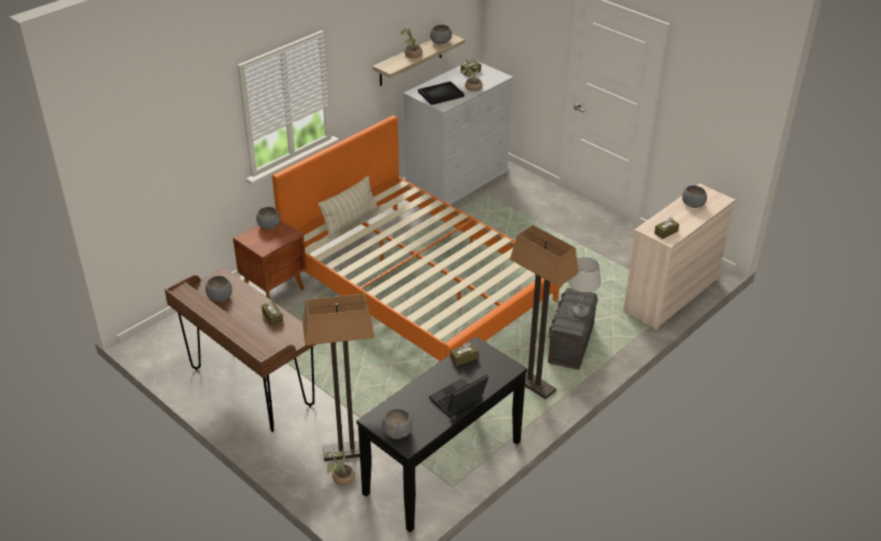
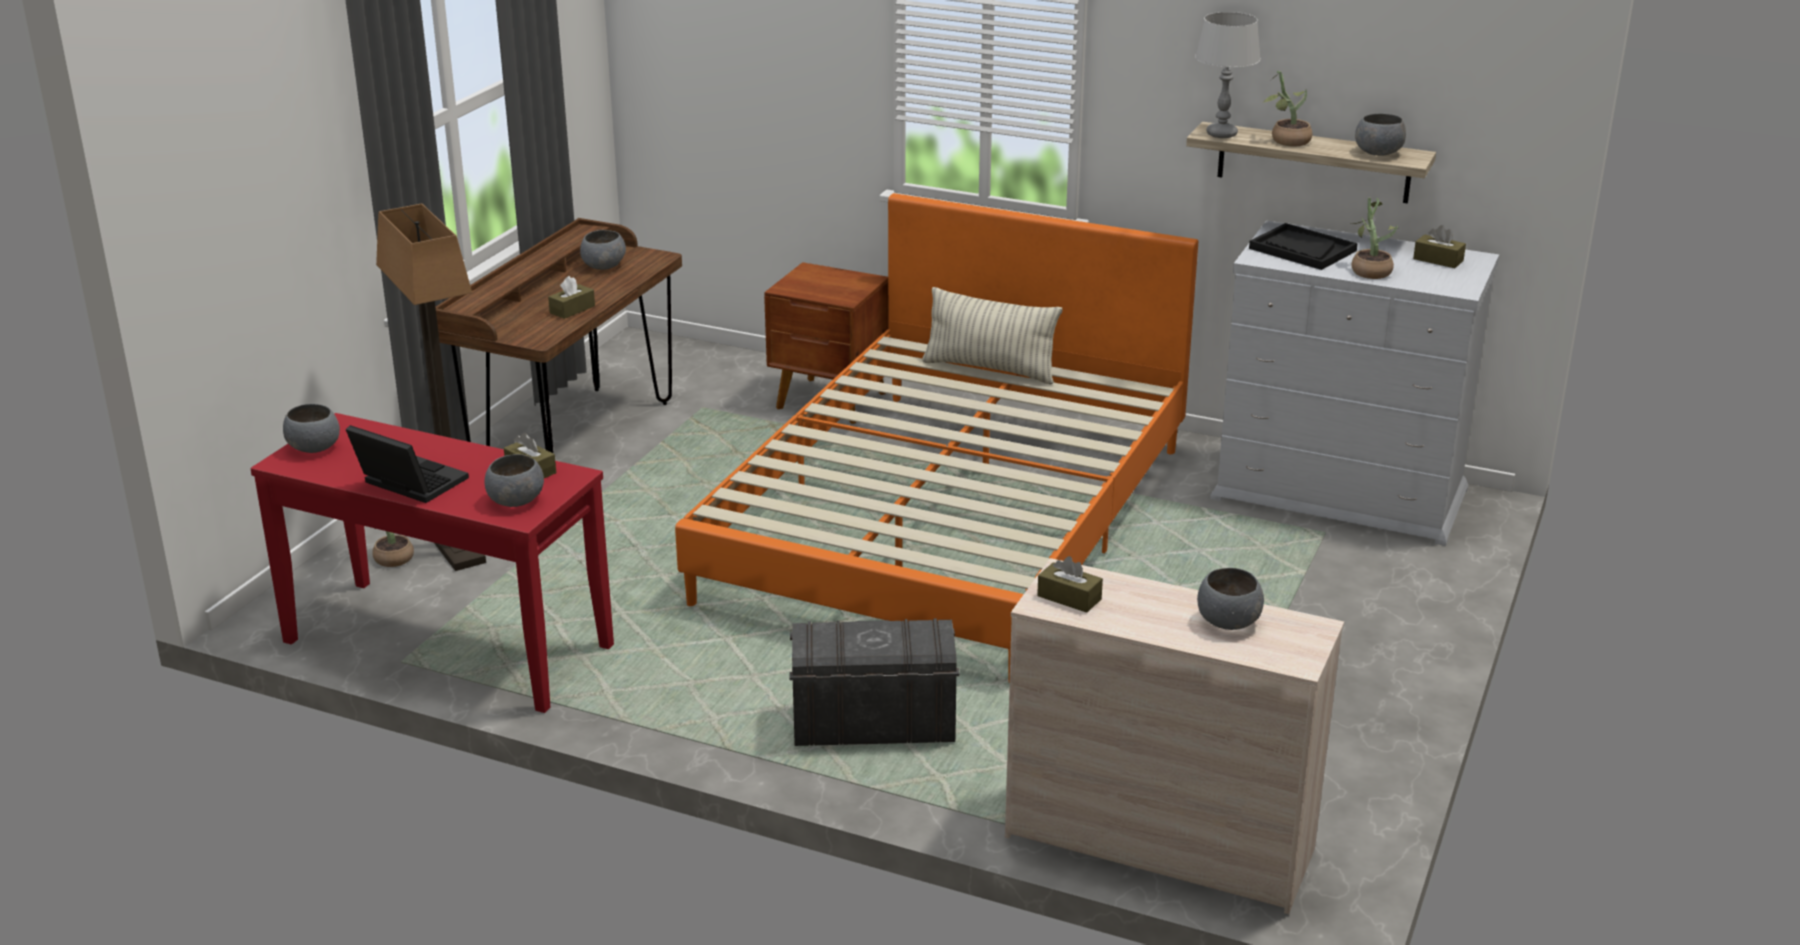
camera: 70 degrees right, 10 degrees down
grey bowl [256,207,280,229] -> grey bowl moved to [485,454,544,507]
black console table [356,336,527,532] -> red console table [250,413,614,713]
floor lamp [510,225,579,399] -> none
grey table lamp [567,257,601,317] -> grey table lamp moved to [1195,12,1261,138]

